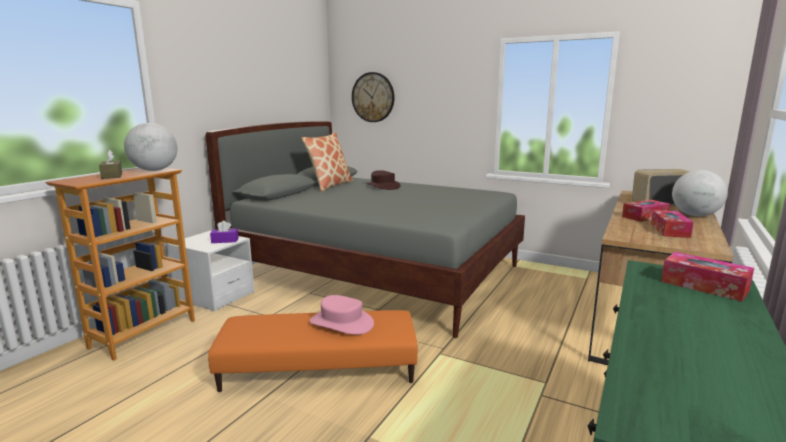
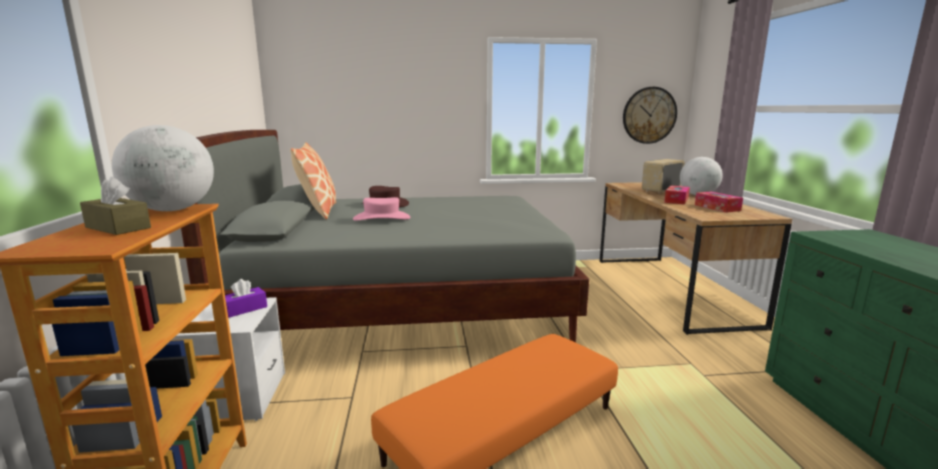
camera: 35 degrees left, 0 degrees up
pink hat [309,295,374,335] -> pink hat moved to [353,197,410,221]
wall clock [352,72,395,122] -> wall clock moved to [623,87,677,144]
tissue box [661,252,754,302] -> none

